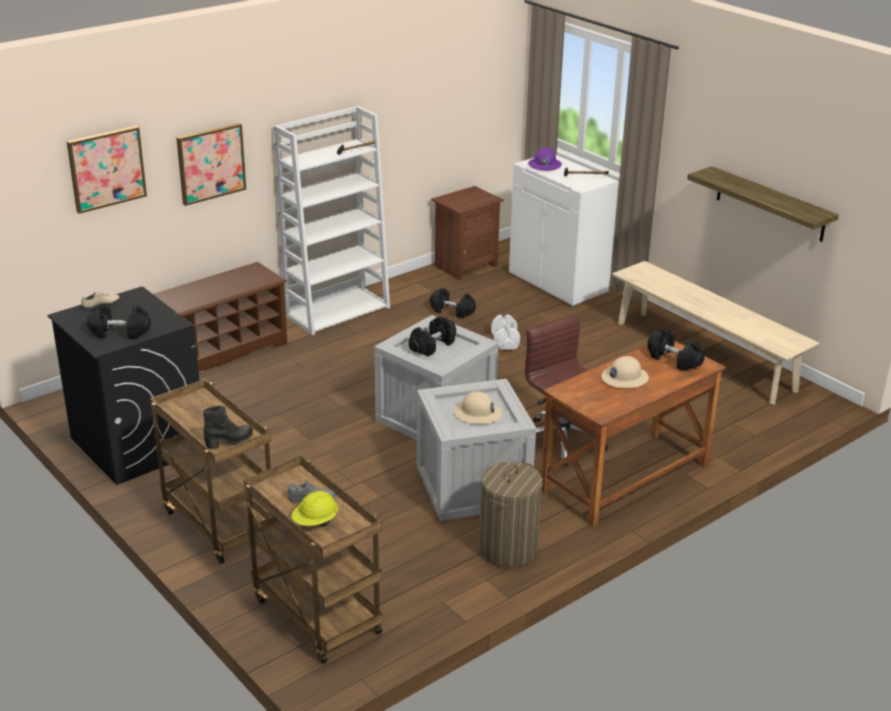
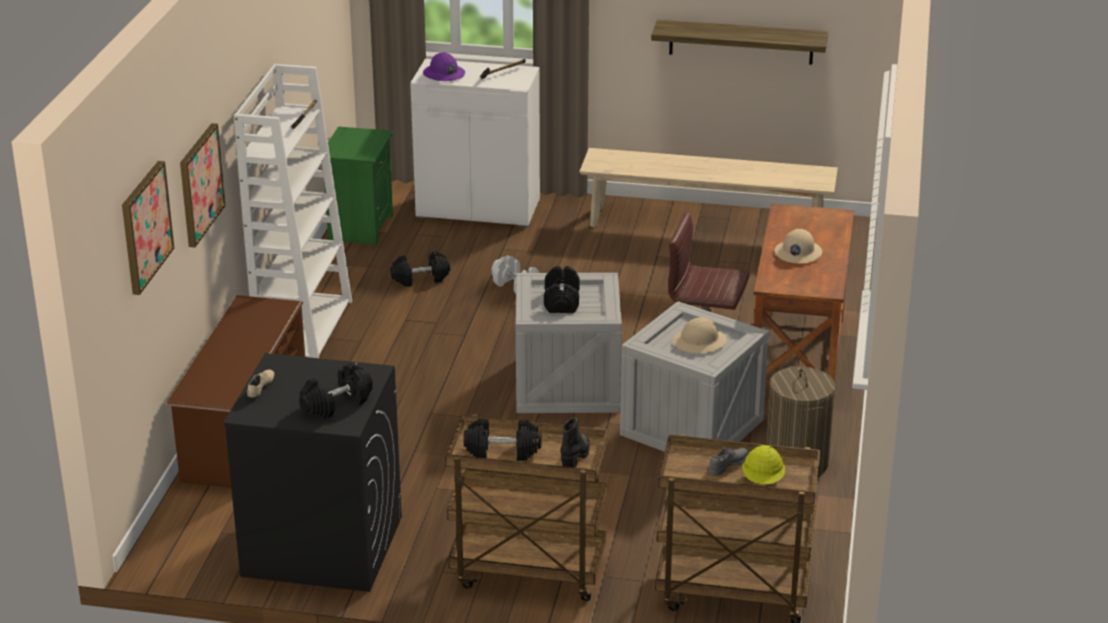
camera: 40 degrees left, 0 degrees up
brown nightstand [431,186,504,281] -> green nightstand [324,126,393,245]
black dumbbell [648,328,704,371] -> black dumbbell moved to [464,418,541,461]

